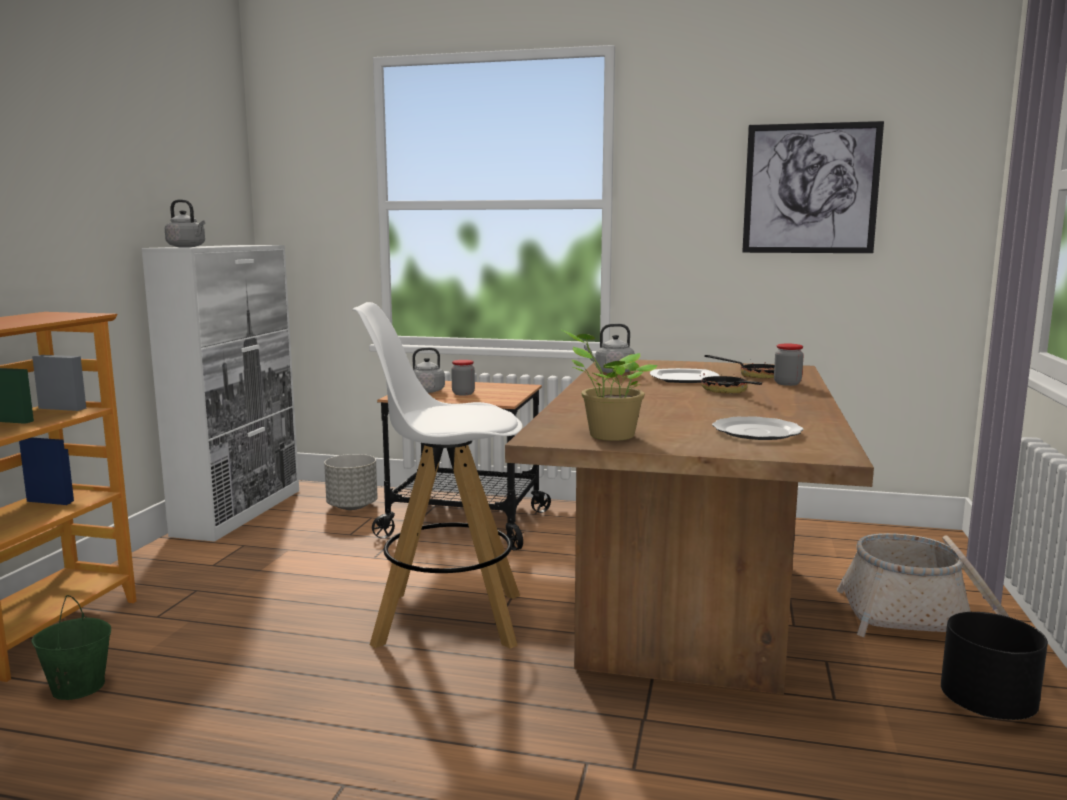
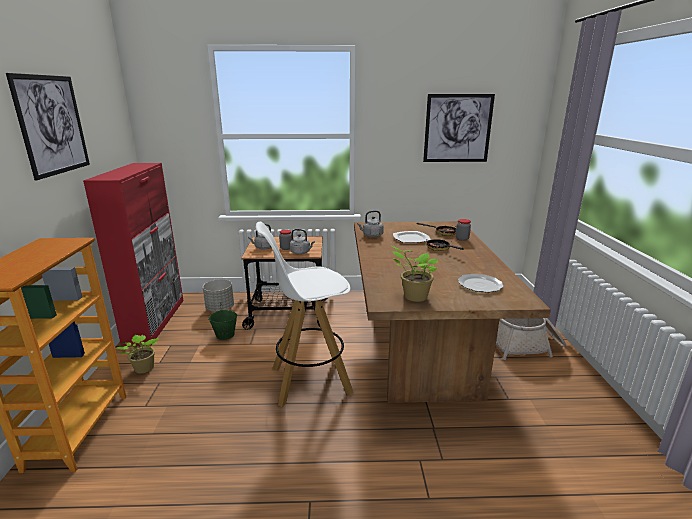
camera: 15 degrees left, 10 degrees up
green bucket [31,595,111,700] -> green bucket moved to [208,303,237,340]
white cabinet [141,245,299,542] -> red cabinet [83,163,183,346]
grey kettle [165,199,205,247] -> grey kettle moved to [290,229,315,254]
black planter [941,612,1048,720] -> none
none -> picture [6,73,90,180]
none -> potted plant [116,335,159,374]

